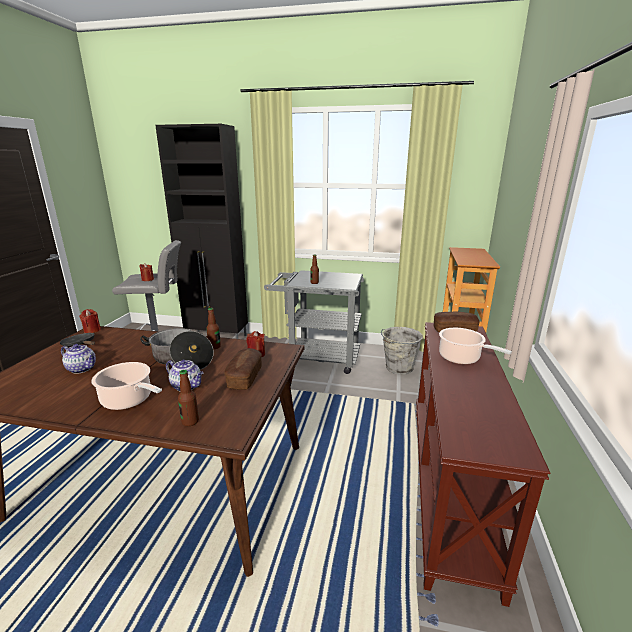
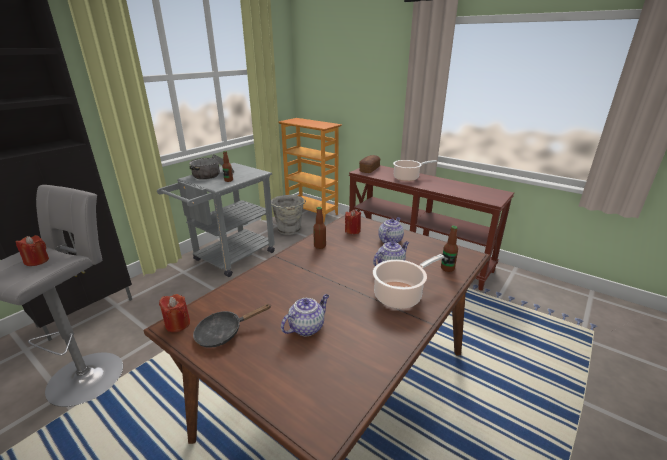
camera: 65 degrees left, 5 degrees up
cooking pot [140,328,214,370] -> cooking pot moved to [189,154,235,180]
bread [224,348,262,390] -> teapot [378,217,404,243]

